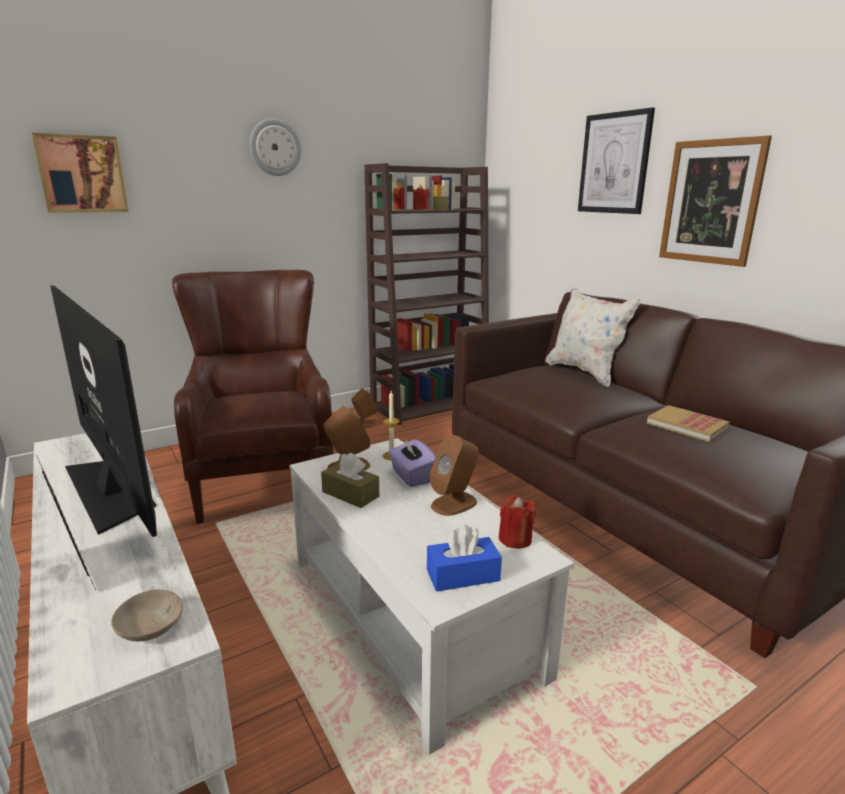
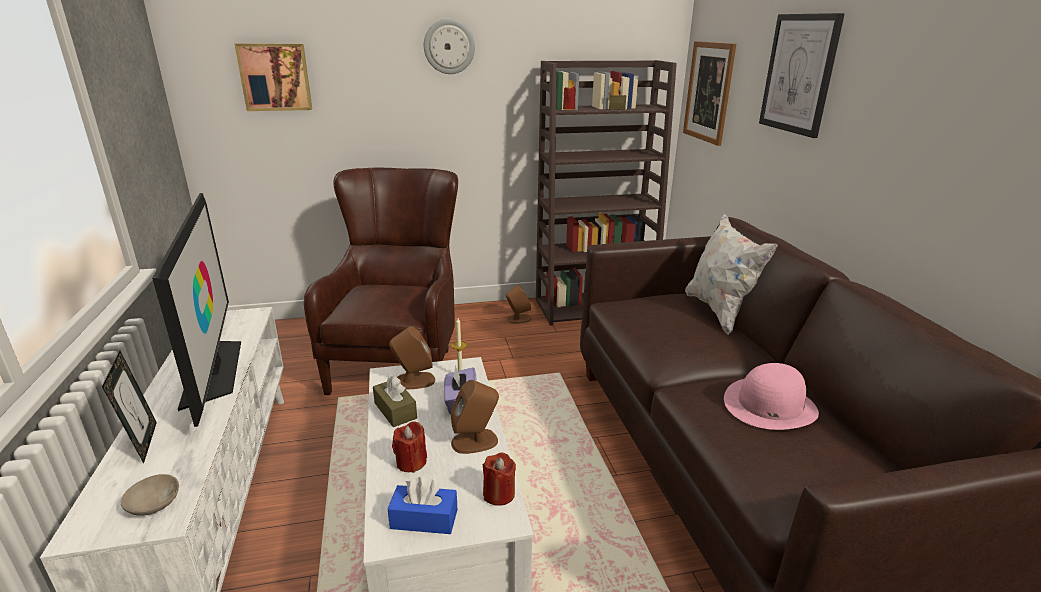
camera: 20 degrees right, 5 degrees up
red candle [413,185,429,210] -> red candle moved to [392,422,427,473]
book [647,405,730,443] -> pink hat [724,363,819,430]
picture [659,135,772,267] -> picture moved to [683,41,736,146]

